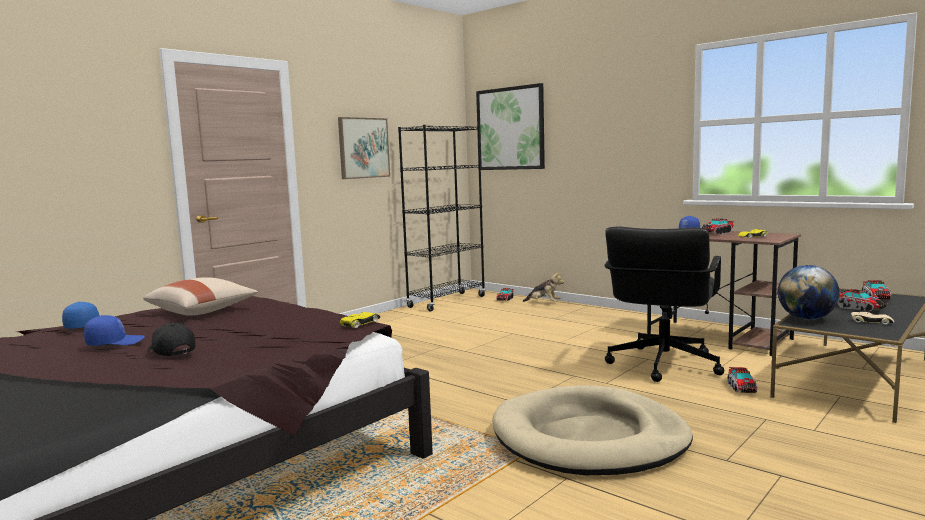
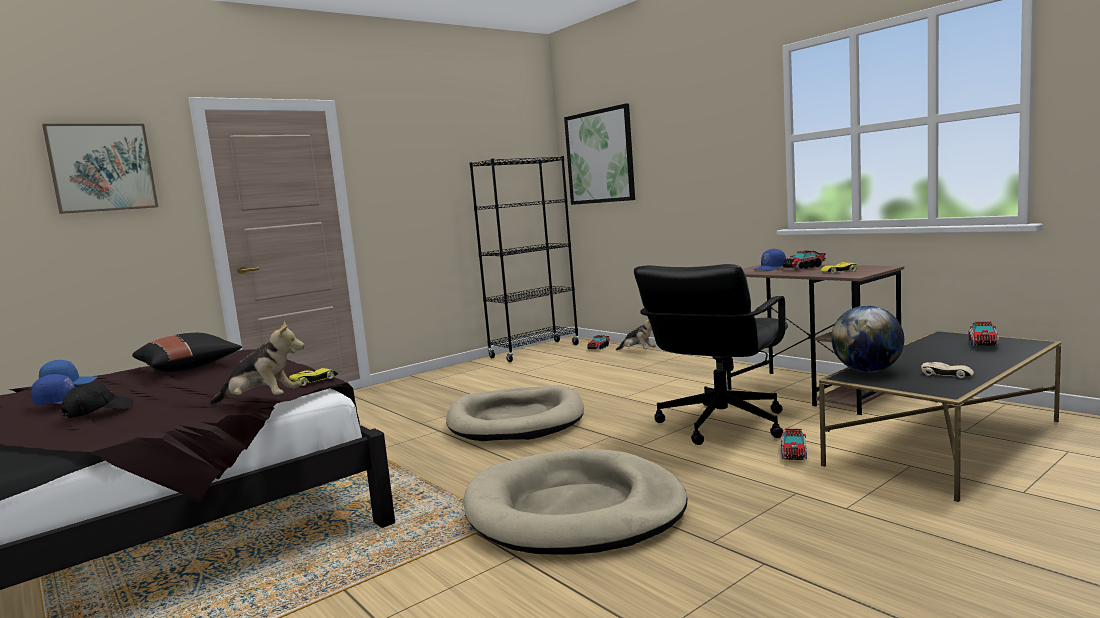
camera: 10 degrees right, 0 degrees up
beige pillow [143,277,258,315] -> black pillow [132,333,242,372]
black cap [147,323,196,356] -> black cap turned 75 degrees clockwise [61,383,133,418]
picture [338,117,390,179] -> picture moved to [42,124,158,214]
toy truck [838,289,888,311] -> none
none -> plush toy [210,321,304,405]
none -> beige dog bed [446,385,584,441]

